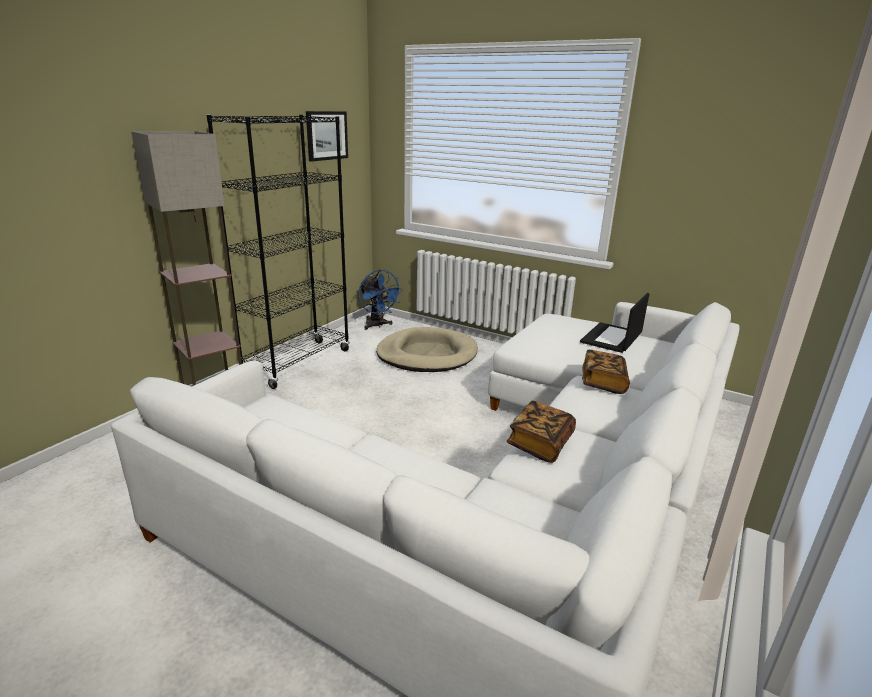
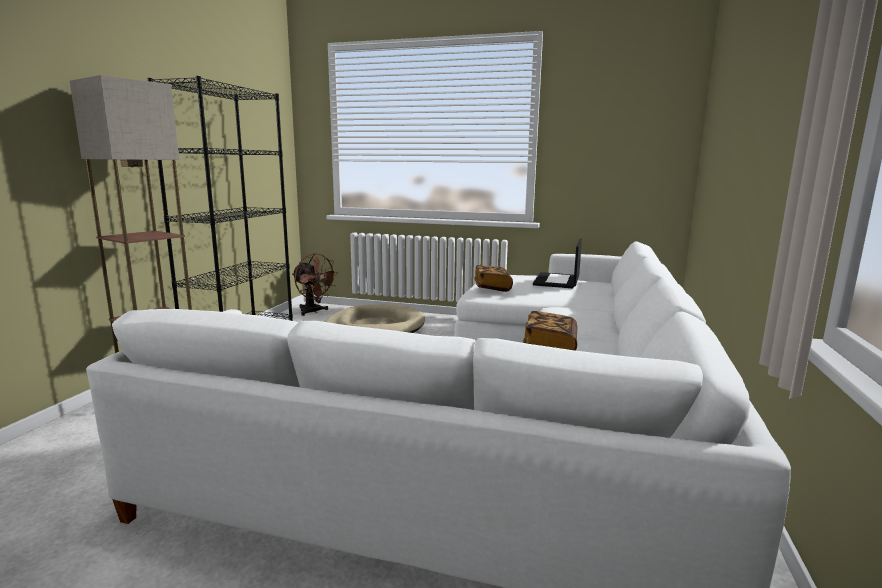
camera: 15 degrees left, 10 degrees down
picture [306,111,348,161] -> none
blue fan [358,270,403,330] -> brown fan [292,253,338,316]
book [582,350,630,394] -> book moved to [474,265,513,292]

